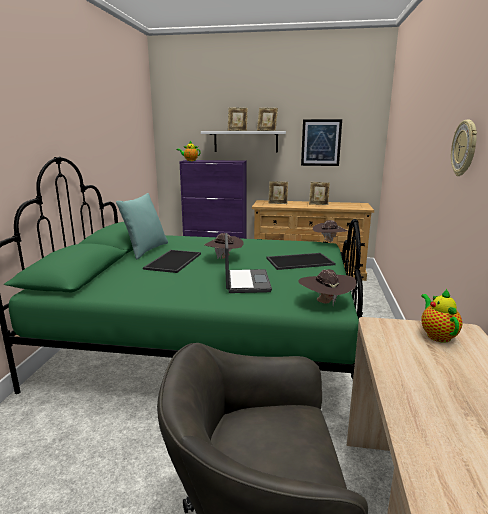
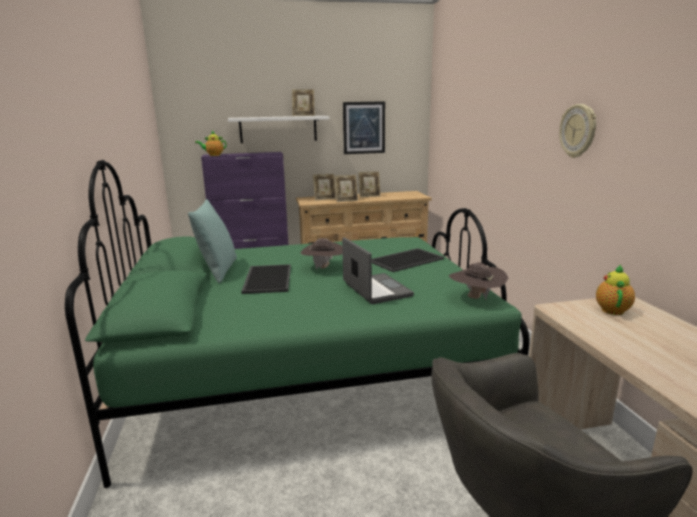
camera: 20 degrees left, 0 degrees up
picture frame [228,108,248,131] -> picture frame moved to [334,175,358,202]
brown hat [313,220,347,243] -> none
teapot [421,289,462,343] -> teapot turned 45 degrees clockwise [596,264,635,315]

